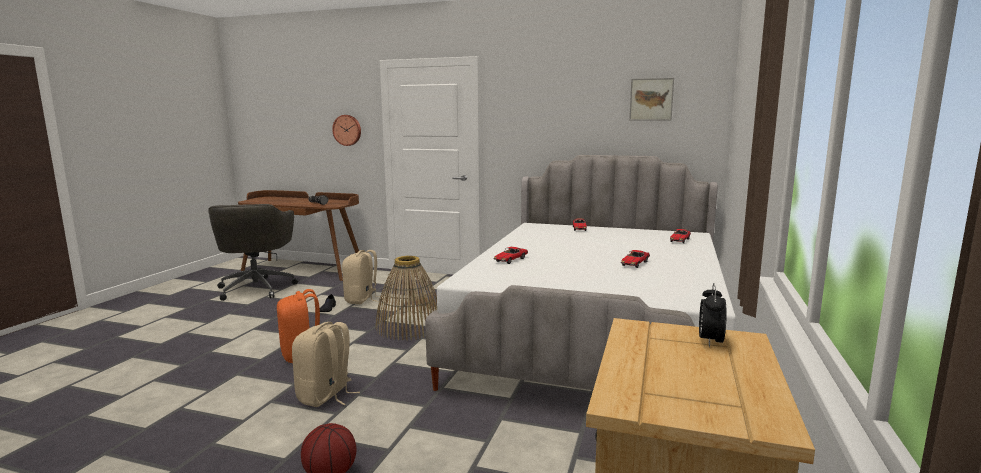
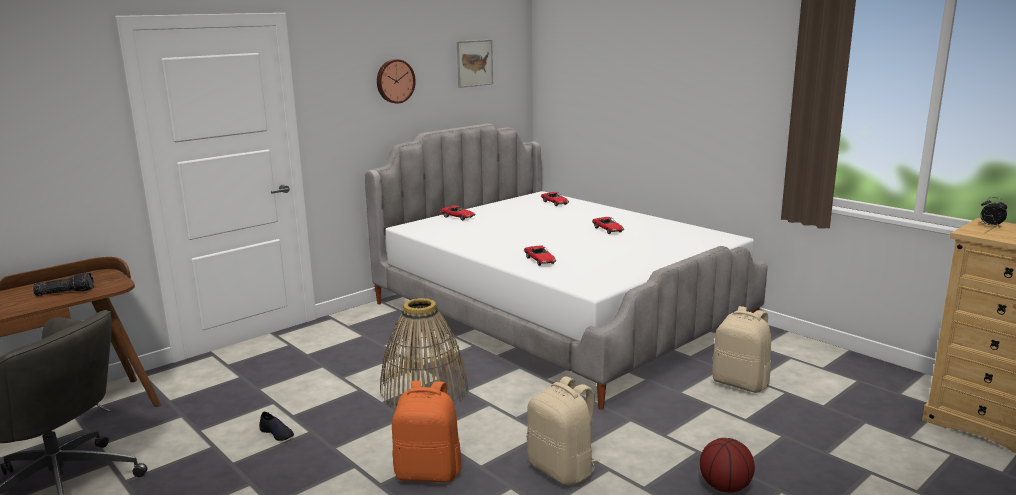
camera: 60 degrees left, 5 degrees up
wall clock [332,115,361,146] -> wall clock moved to [377,59,416,104]
beige backpack [342,250,383,304] -> beige backpack moved to [712,306,771,393]

